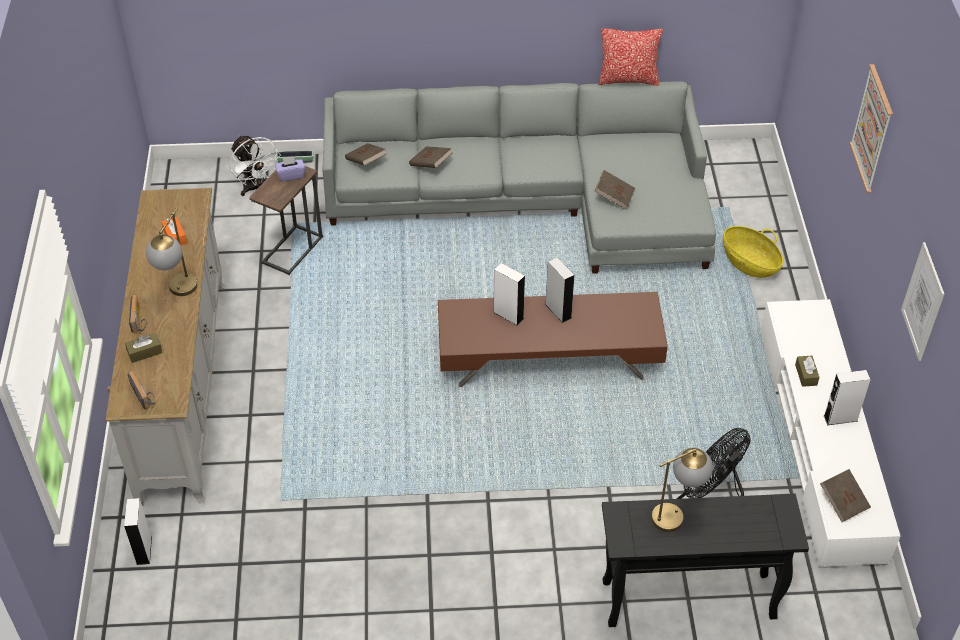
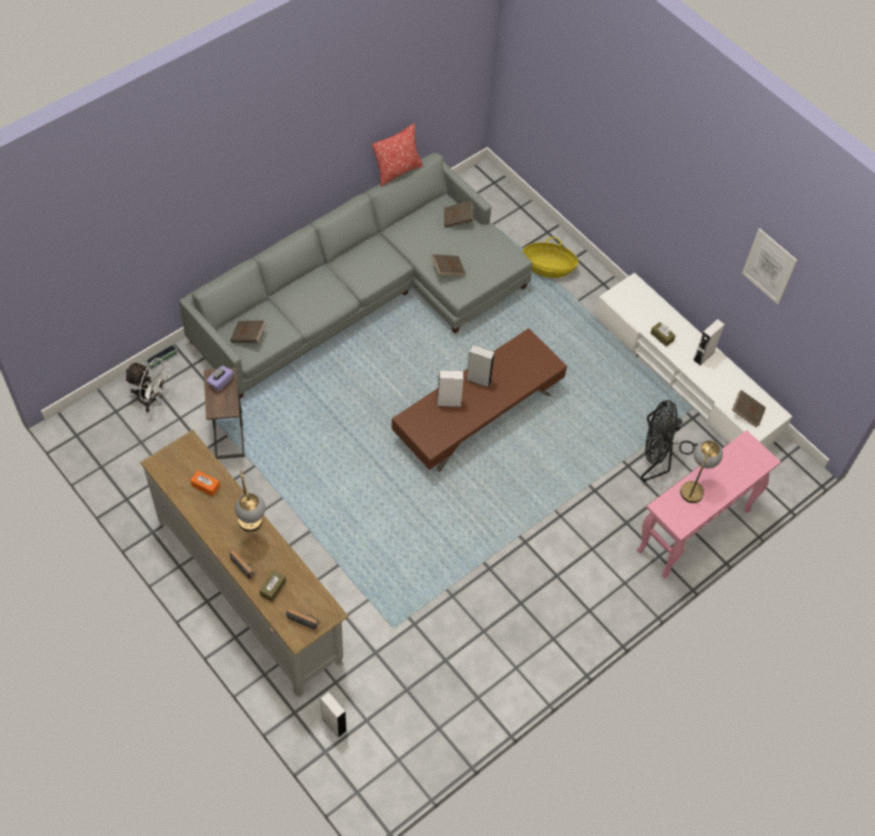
camera: 40 degrees left, 10 degrees up
brown book [409,146,452,168] -> brown book moved to [444,201,473,228]
black console table [602,493,809,627] -> pink console table [637,430,781,579]
picture [849,64,893,193] -> none

